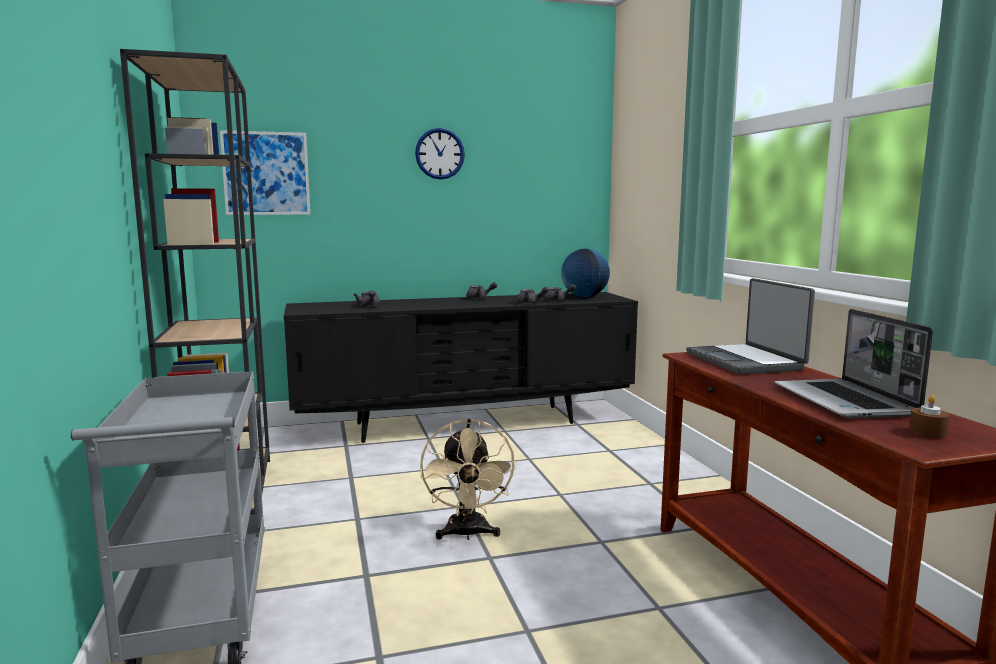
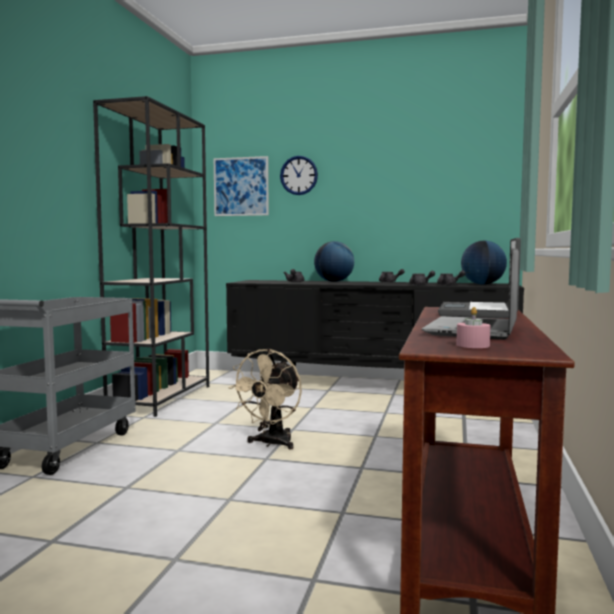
camera: 30 degrees right, 5 degrees down
wall clock [415,128,465,180] -> wall clock moved to [280,156,318,195]
brown candle [909,395,950,439] -> pink candle [456,307,491,348]
none -> globe [314,241,354,282]

